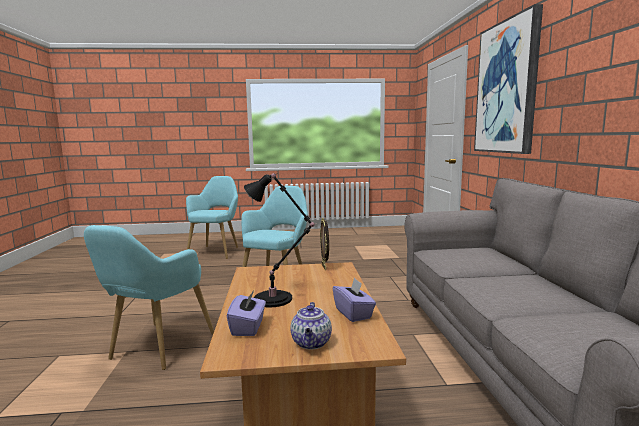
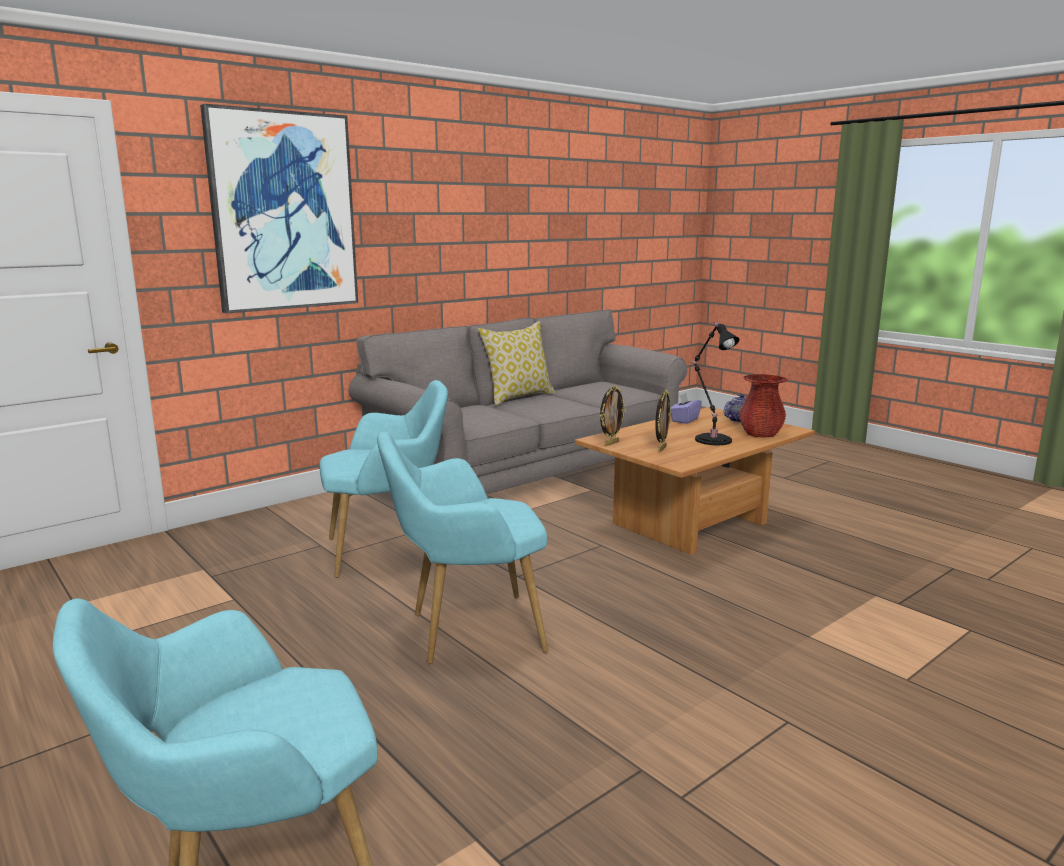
camera: 125 degrees left, 5 degrees up
turquoise armchair [84,225,214,370] -> turquoise armchair moved to [320,380,448,578]
purple tissue box [227,290,266,336] -> red vase [739,374,788,438]
none -> pillow [478,321,556,406]
none -> picture frame [655,390,671,452]

